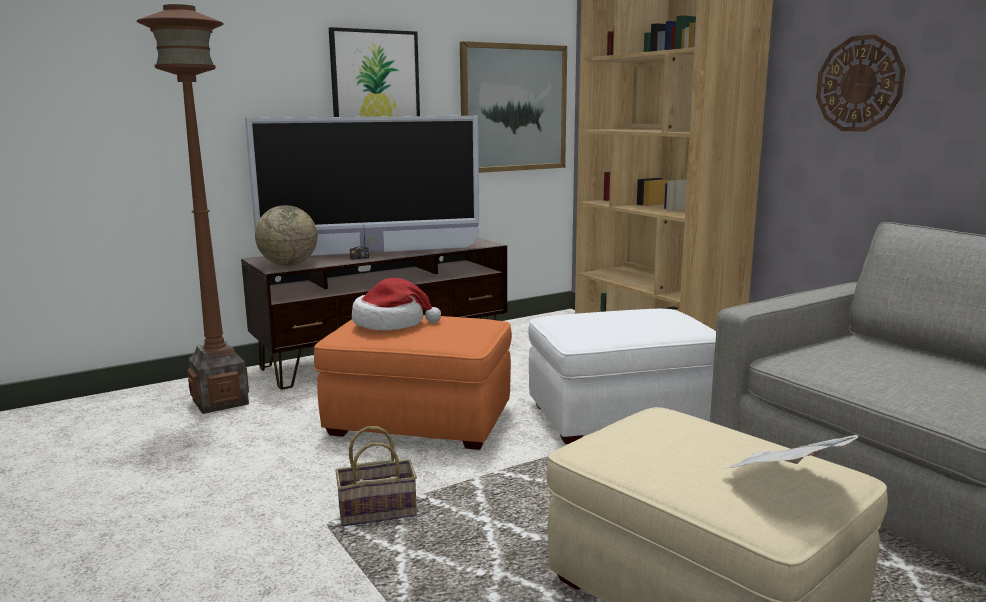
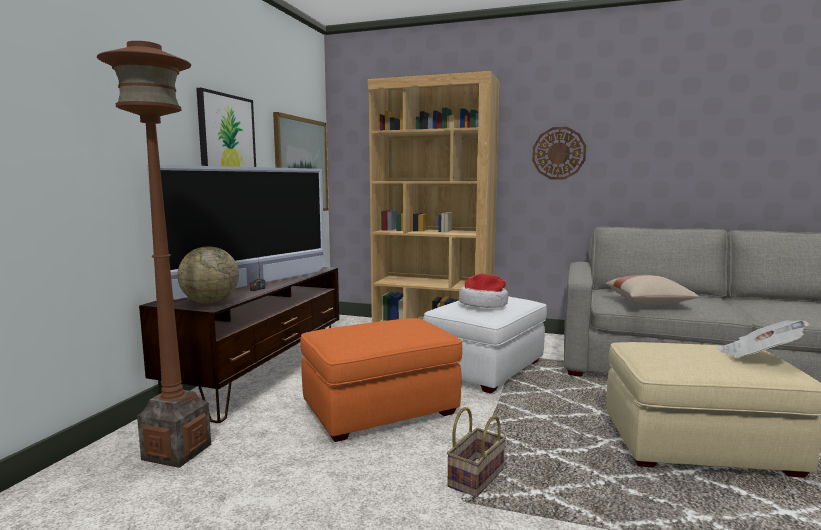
camera: 40 degrees left, 5 degrees down
hat [352,278,441,331] -> hat moved to [459,273,508,308]
none -> beige pillow [606,275,700,305]

